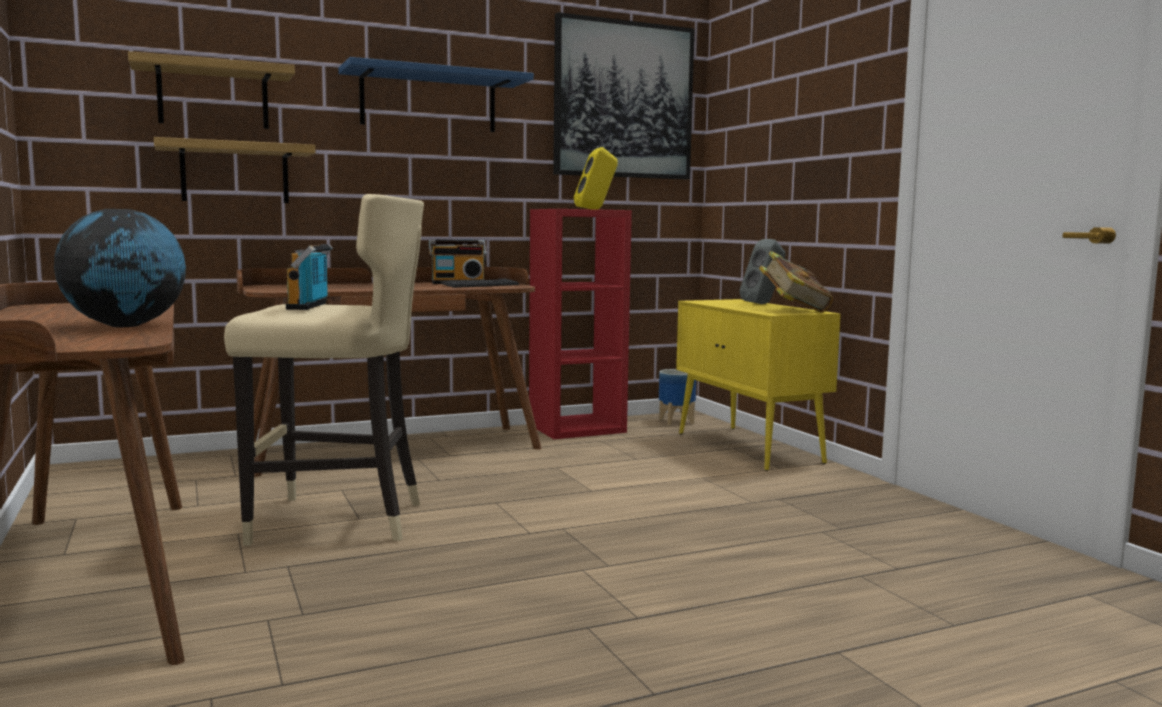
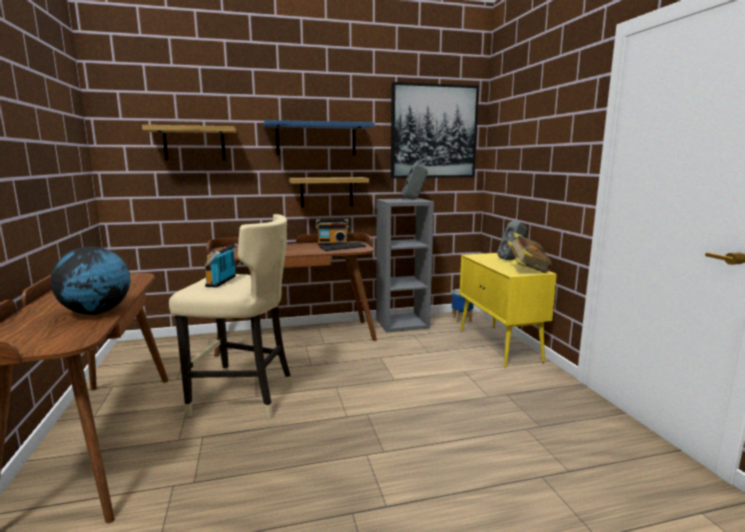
camera: 10 degrees right, 5 degrees up
shelf [154,137,316,203] -> shelf moved to [289,177,369,207]
red bookcase [529,209,632,439] -> grey bookcase [376,198,434,333]
yellow speaker [574,147,618,210] -> grey speaker [402,163,428,199]

